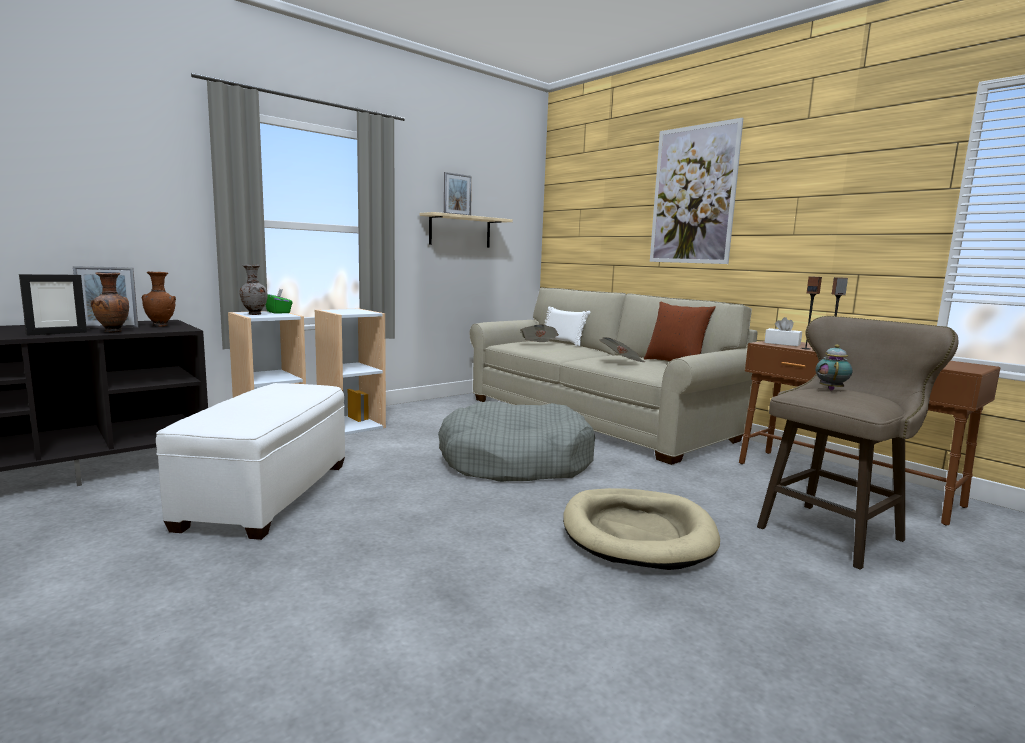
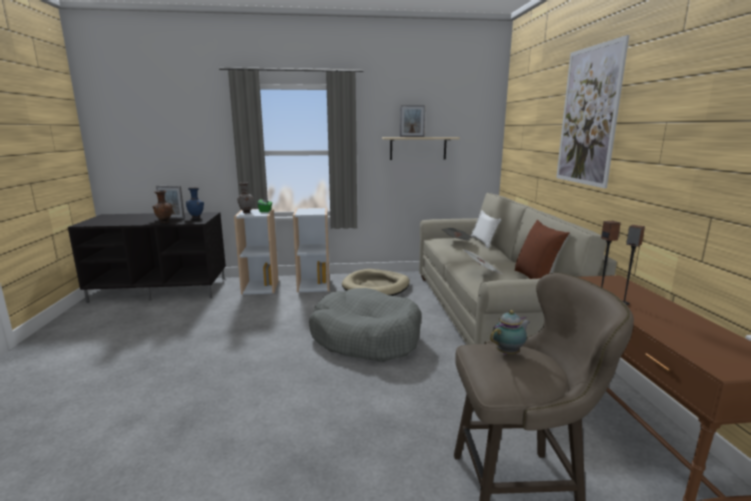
camera: 35 degrees right, 5 degrees up
picture frame [19,274,87,336] -> none
brown vase [142,271,176,327] -> blue vase [186,188,204,219]
white ottoman [156,383,345,540] -> none
beige dog bed [563,488,720,570] -> beige dog bed moved to [342,269,410,296]
white tissue box [764,317,802,346] -> none

